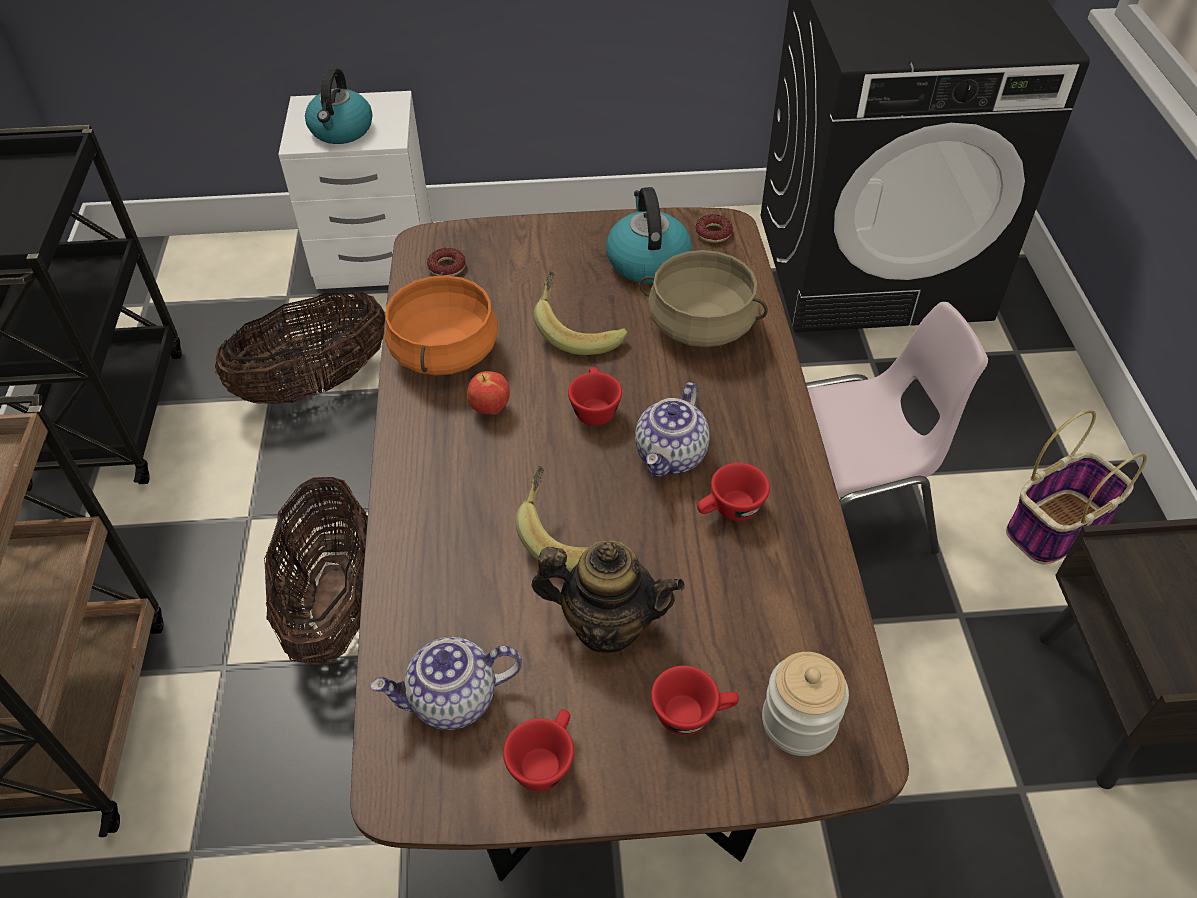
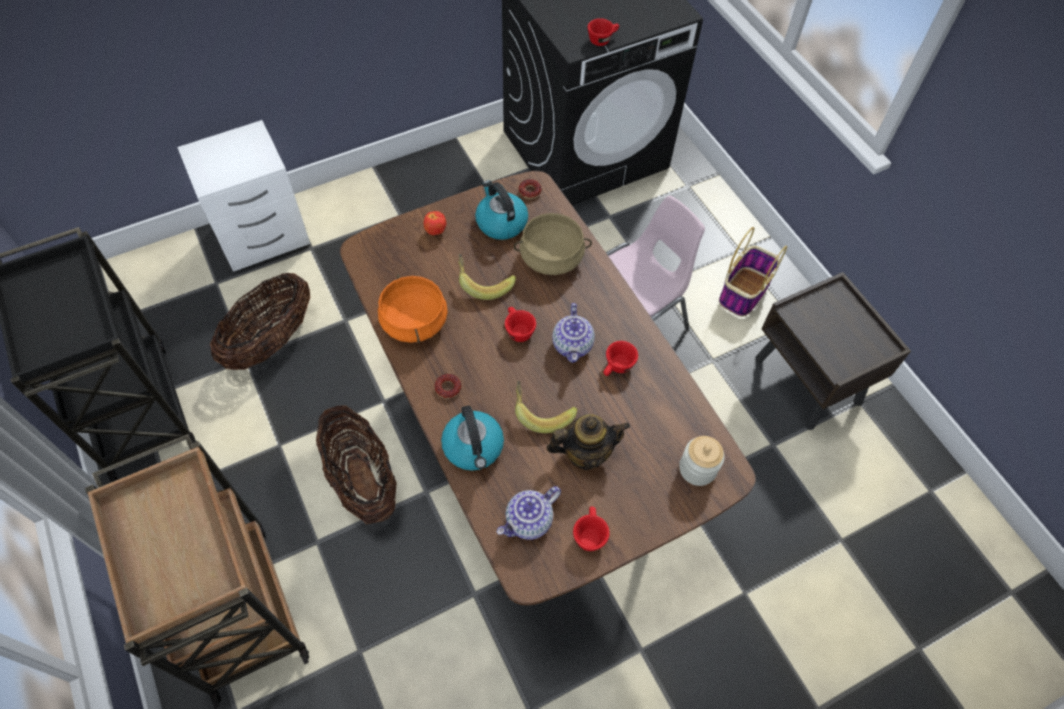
camera: 25 degrees left, 10 degrees up
kettle [305,68,373,144] -> kettle moved to [441,405,504,471]
donut [427,248,466,276] -> donut moved to [434,374,461,399]
apple [467,371,510,415] -> apple moved to [424,211,446,235]
red cup [651,665,739,736] -> red cup moved to [588,18,619,46]

